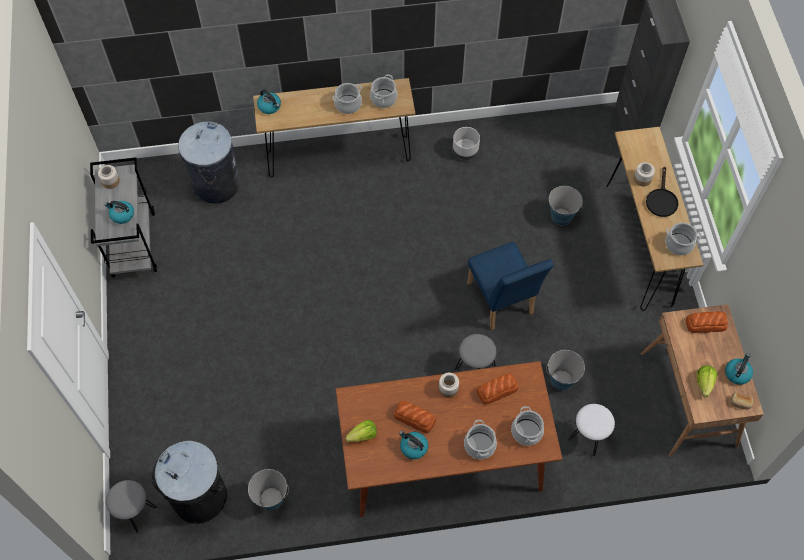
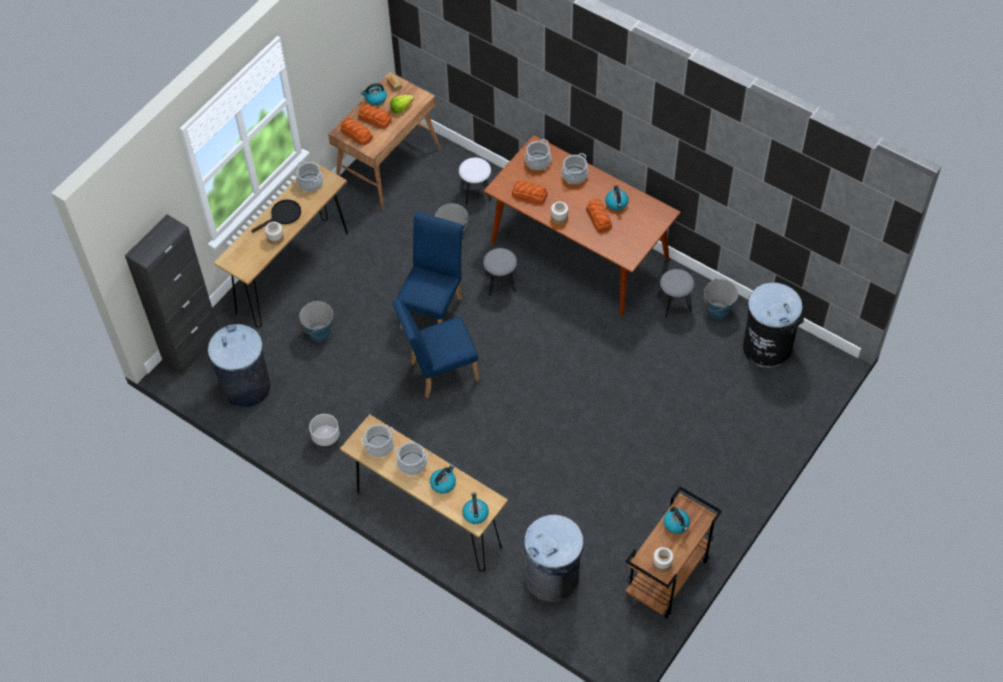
camera: 135 degrees left, 5 degrees down
grey cart [90,157,157,277] -> brown cart [625,486,722,618]
grey stool [106,480,158,534] -> grey stool moved to [658,269,694,319]
lettuce [345,420,377,442] -> none
none -> grey trash can [208,324,270,407]
none -> bread [358,104,392,129]
none -> blue chair [392,299,479,398]
none -> kettle [430,465,456,493]

